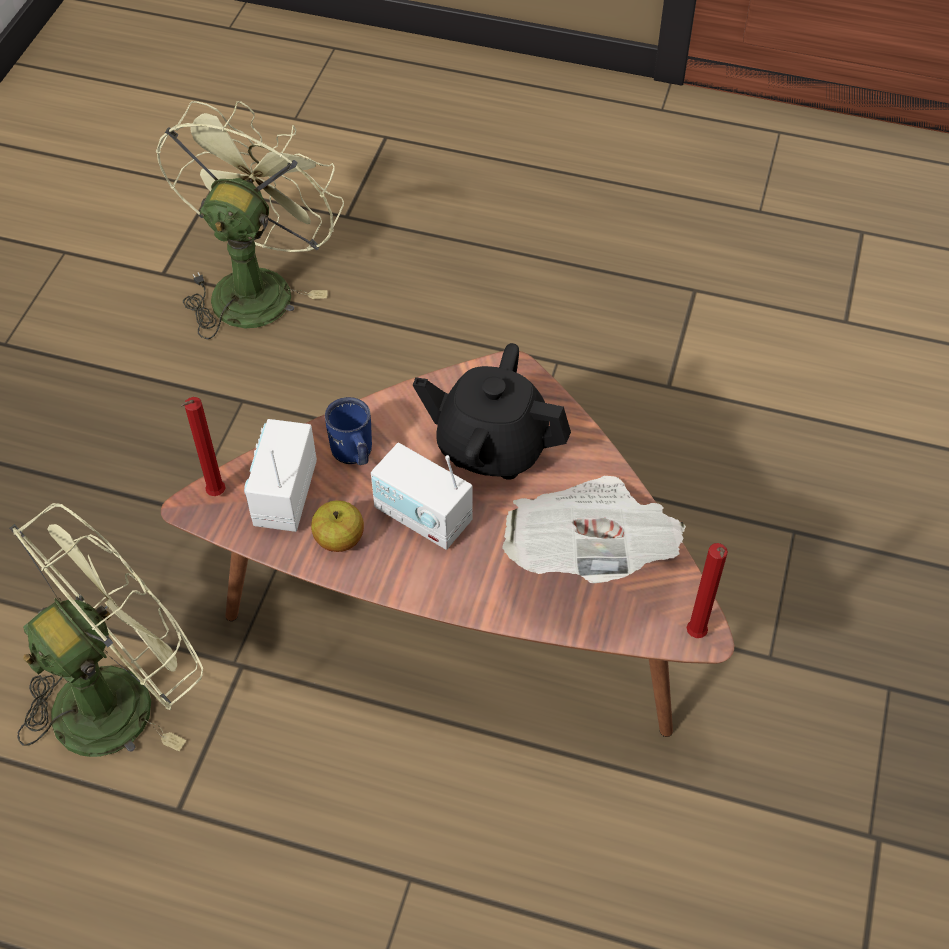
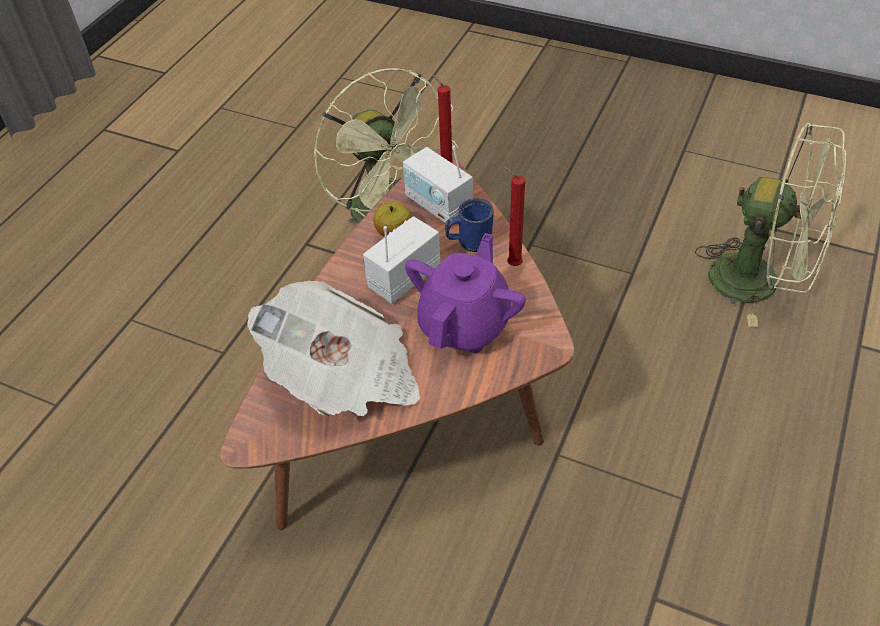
camera: 100 degrees right, 5 degrees down
radio [244,419,317,532] -> radio turned 150 degrees counterclockwise [403,146,473,224]
black teapot [413,343,571,480] -> purple teapot [405,233,526,353]
red candle [686,543,728,638] -> red candle moved to [504,167,525,266]

